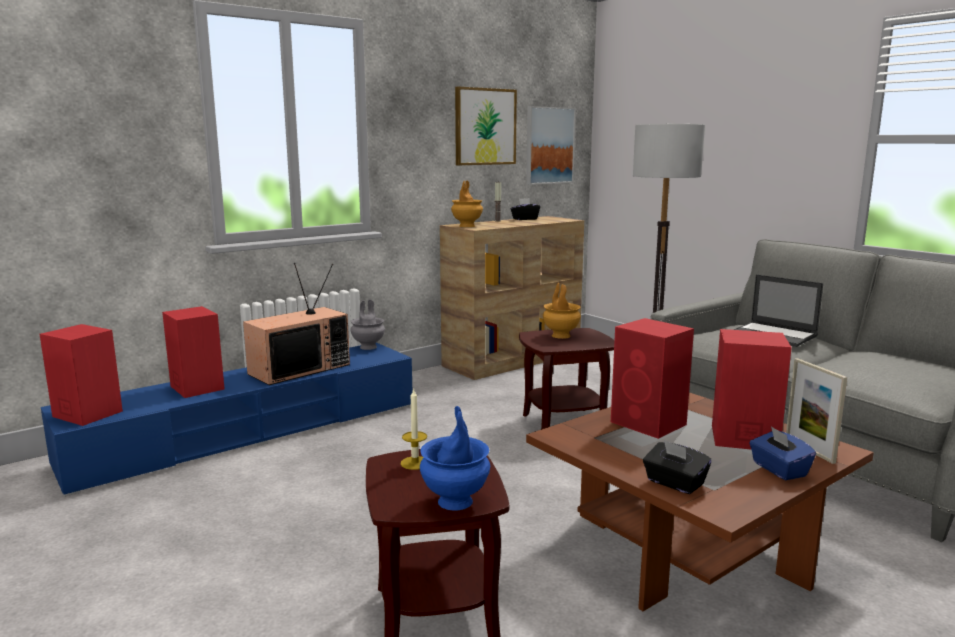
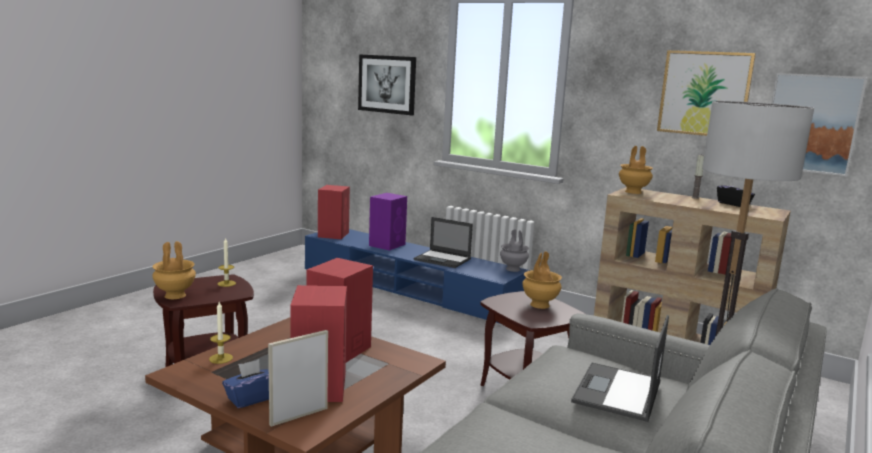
camera: 70 degrees right, 0 degrees up
red speaker [162,306,225,398] -> purple speaker [369,193,407,251]
television [243,263,350,385] -> laptop [414,217,473,268]
blue vase [420,406,490,511] -> brown vase [152,241,196,299]
black tissue box [643,440,711,494] -> candle [209,302,233,364]
none -> picture [358,54,416,115]

